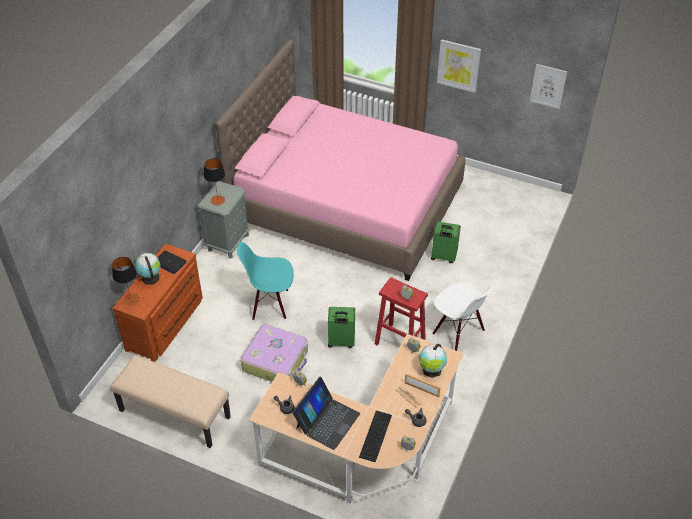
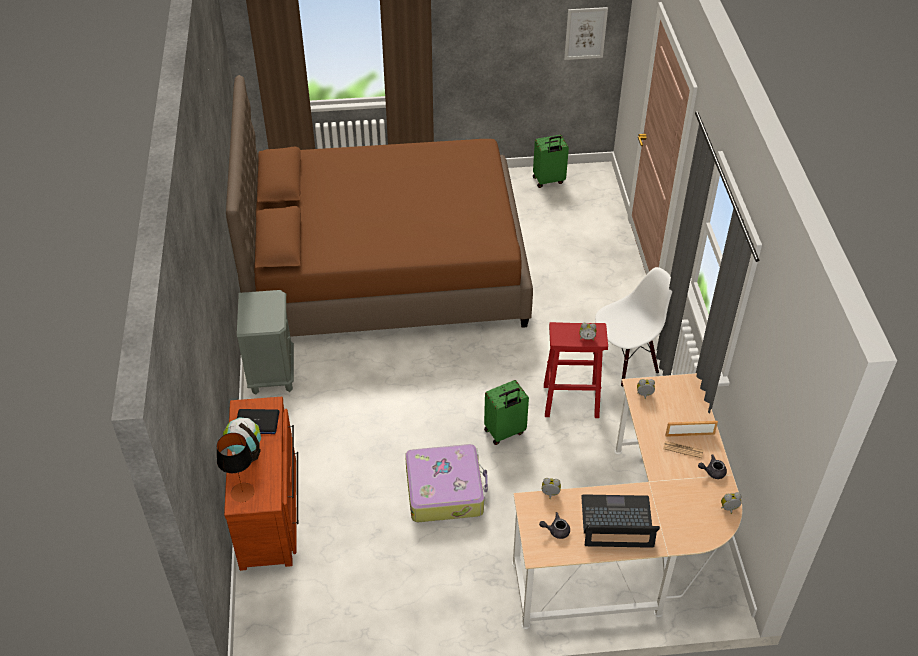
camera: 30 degrees left, 0 degrees up
beige bench [110,355,231,448] -> none
table lamp [204,158,225,205] -> none
pink bed [216,40,465,281] -> brown bed [226,75,533,337]
turquoise chair [237,242,293,320] -> none
laptop [292,377,360,450] -> laptop turned 90 degrees counterclockwise [581,494,660,548]
keyboard [359,411,392,462] -> none
globe [419,344,447,378] -> none
green suitcase [431,221,461,263] -> green suitcase moved to [533,135,569,188]
white chair [433,282,494,351] -> white chair turned 45 degrees counterclockwise [593,267,672,387]
picture [437,39,481,93] -> none

